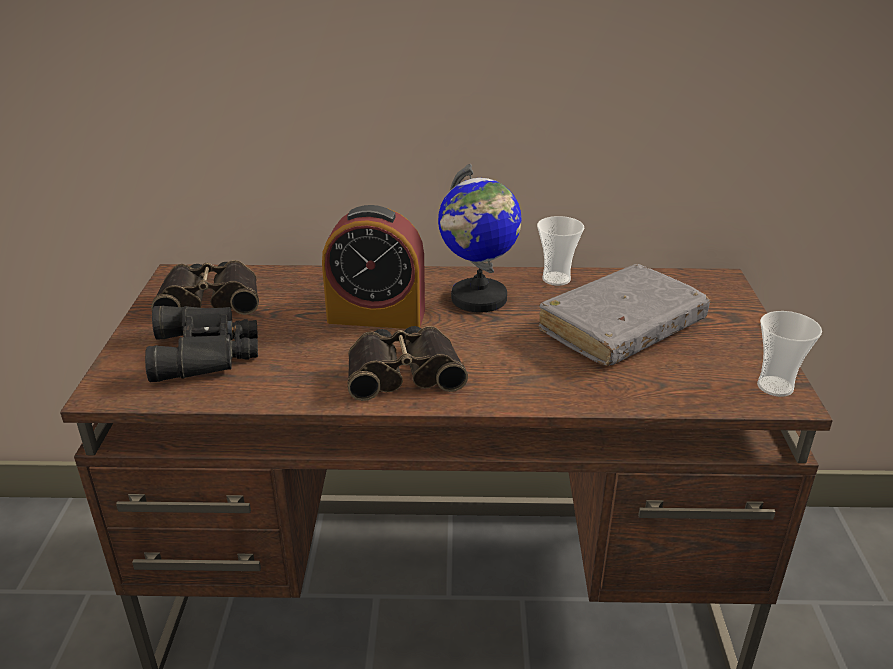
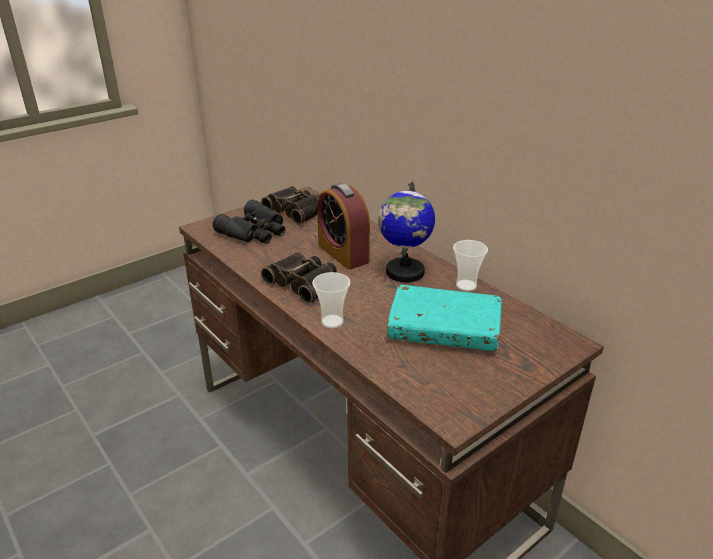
camera: 50 degrees right, 0 degrees up
grey book [539,264,710,366] -> turquoise book [387,285,502,351]
cup [757,311,822,397] -> cup moved to [312,272,350,328]

